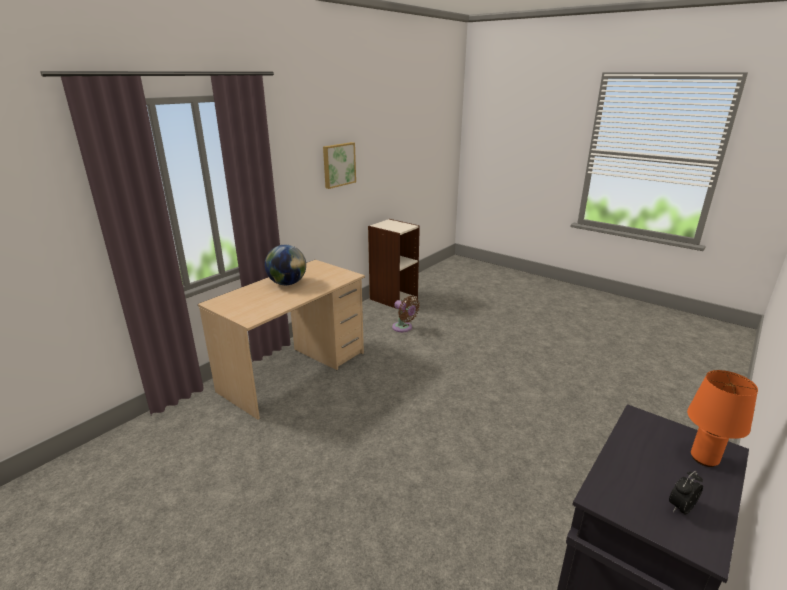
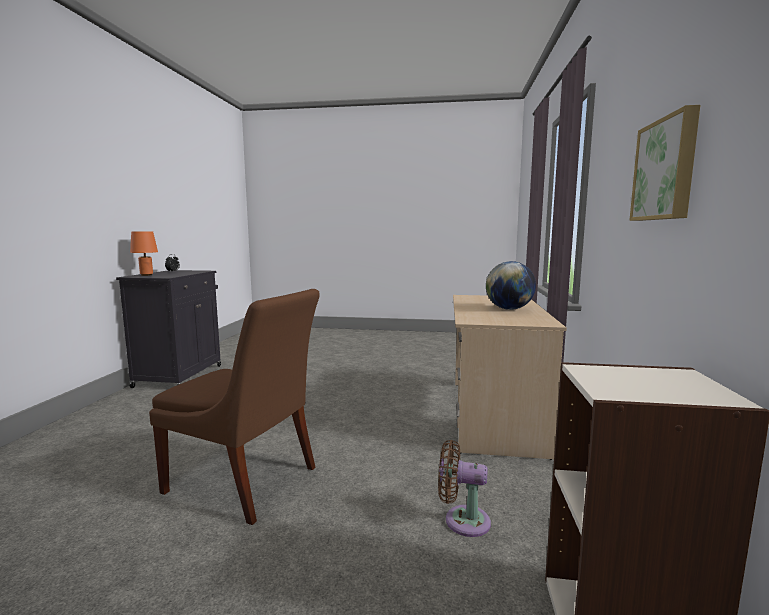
camera: 150 degrees right, 15 degrees down
none -> brown chair [149,289,320,525]

